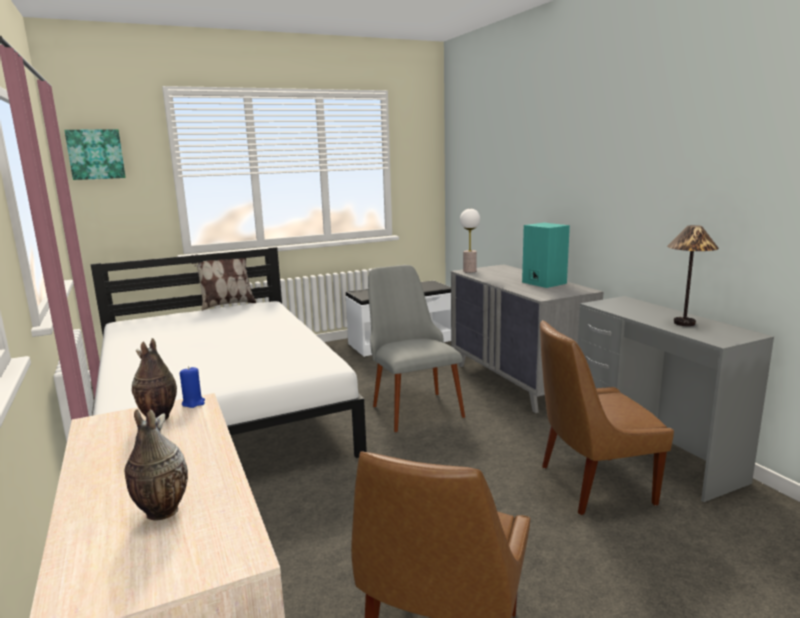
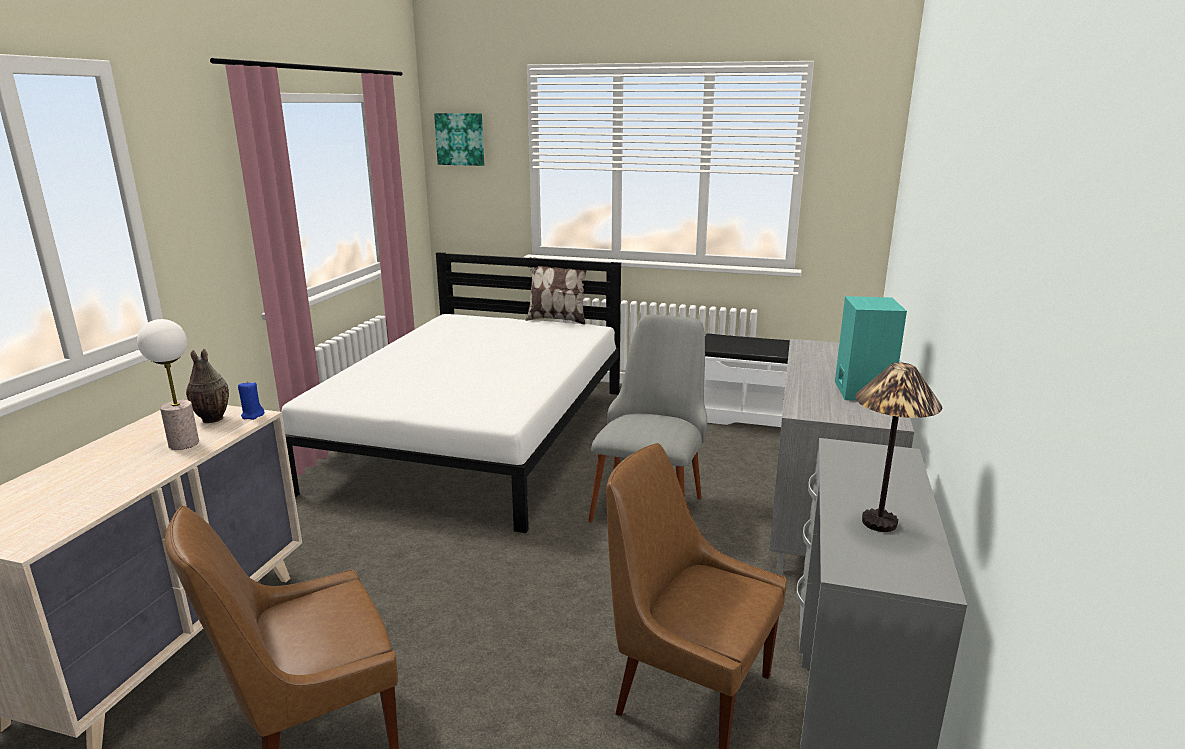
camera: 40 degrees right, 5 degrees up
vase [125,409,188,521] -> none
table lamp [460,209,480,273] -> table lamp moved to [137,319,199,450]

